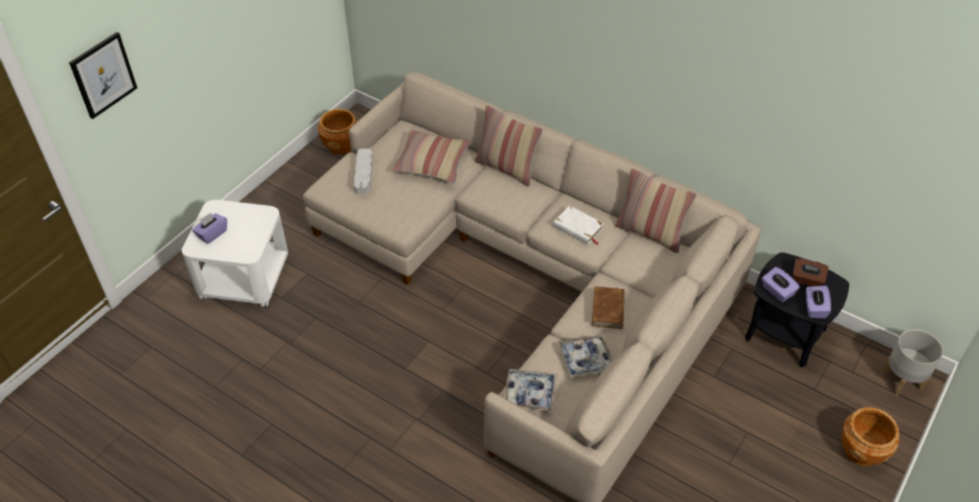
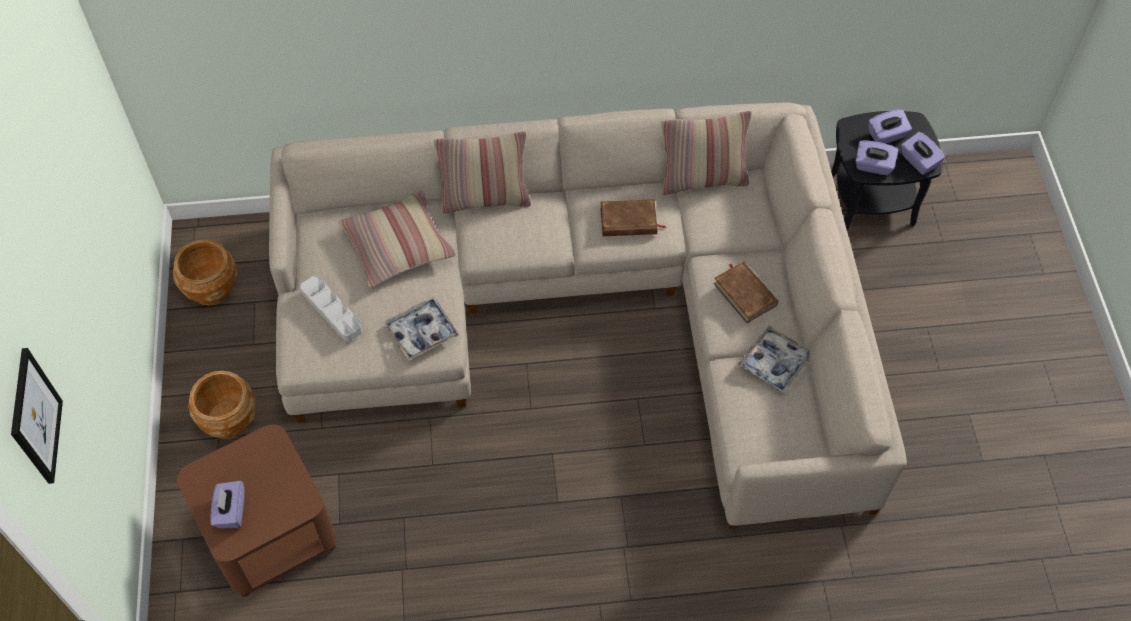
camera: 40 degrees left, 10 degrees up
white side table [182,200,288,307] -> brown side table [177,425,336,597]
tray [504,369,556,411] -> tray moved to [385,297,459,361]
white book [553,206,604,245] -> brown book [600,199,666,236]
brown tissue box [793,259,829,287] -> purple tissue box [868,109,912,144]
brown planter [841,407,899,466] -> brown planter moved to [188,371,255,439]
grey planter [882,329,943,396] -> none

